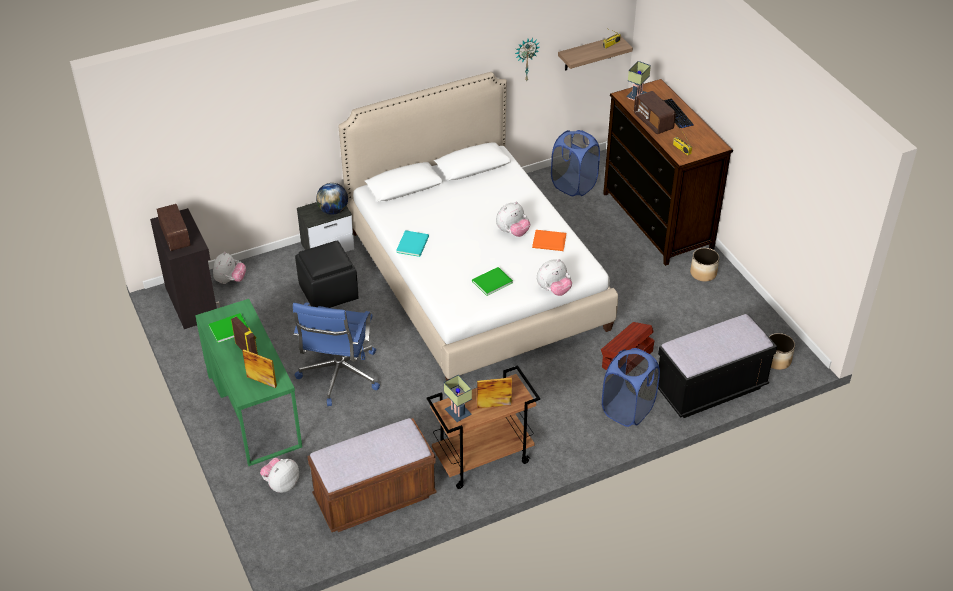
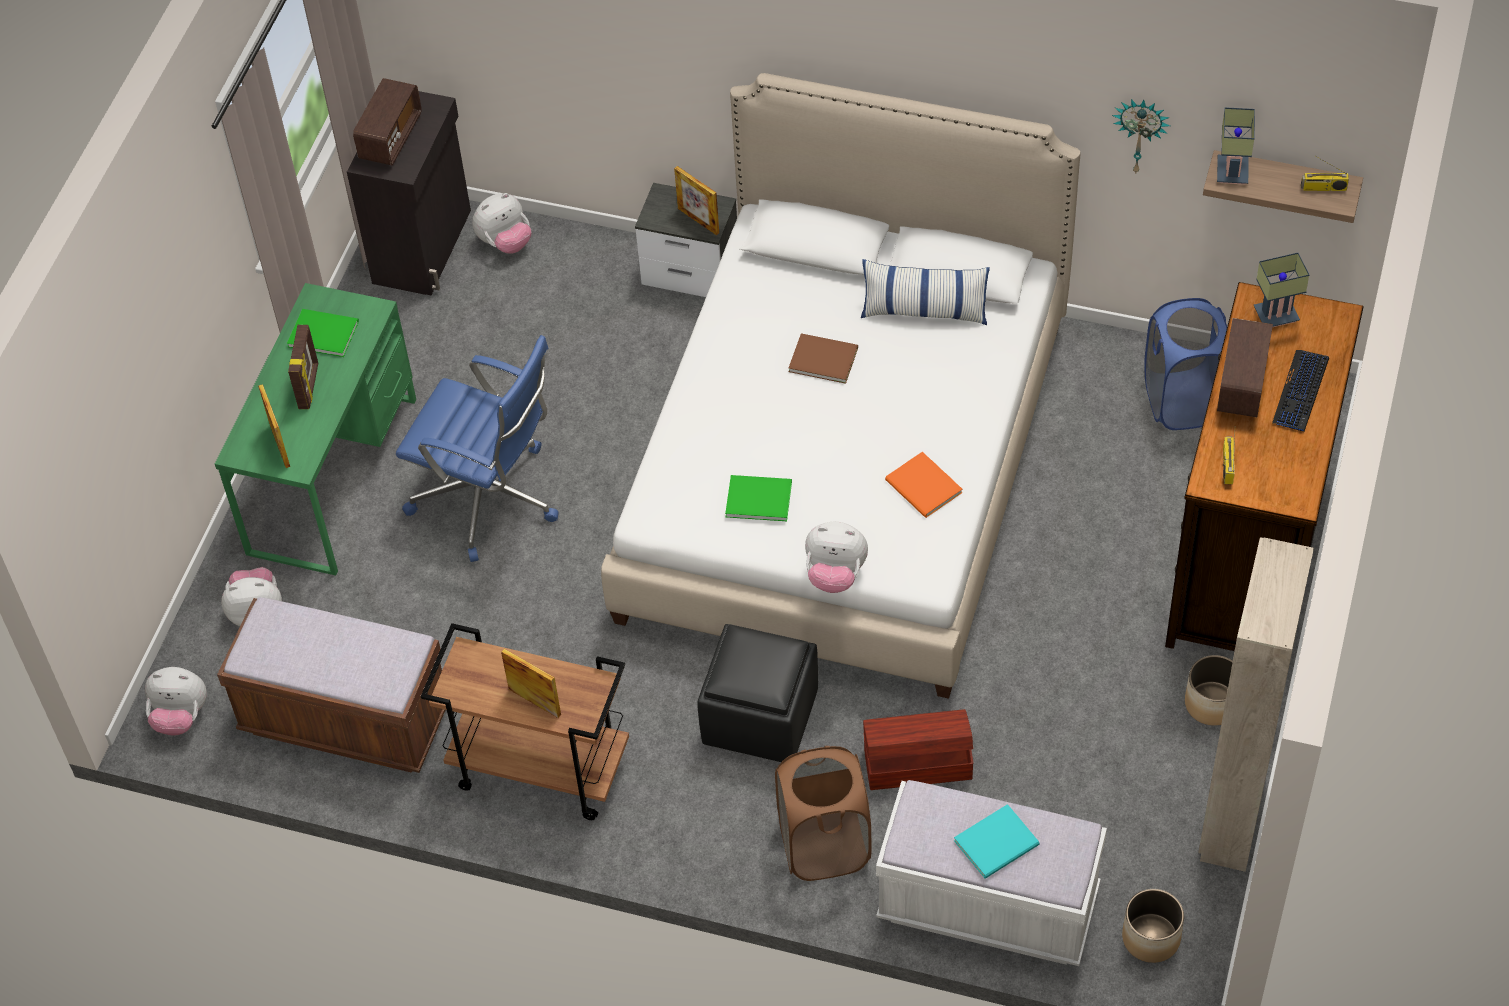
camera: 45 degrees right, 10 degrees up
blue office chair [293,302,380,406] -> blue office chair turned 120 degrees counterclockwise [396,335,559,562]
black ottoman [295,241,358,308] -> black ottoman moved to [697,624,818,762]
globe [316,183,348,215] -> picture frame [674,166,719,235]
turquoise book [396,230,429,257] -> turquoise book moved to [954,804,1039,879]
table lamp [444,375,472,422] -> table lamp moved to [1217,107,1255,184]
plush toy [496,202,530,237] -> plush toy moved to [145,667,207,736]
blue laundry basket [602,348,660,427] -> brown laundry basket [775,746,872,881]
black bench [658,314,777,418] -> white bench [876,780,1107,966]
none -> brown book [789,333,858,384]
none -> pillow [861,259,990,325]
none -> beige wardrobe [1198,537,1314,872]

